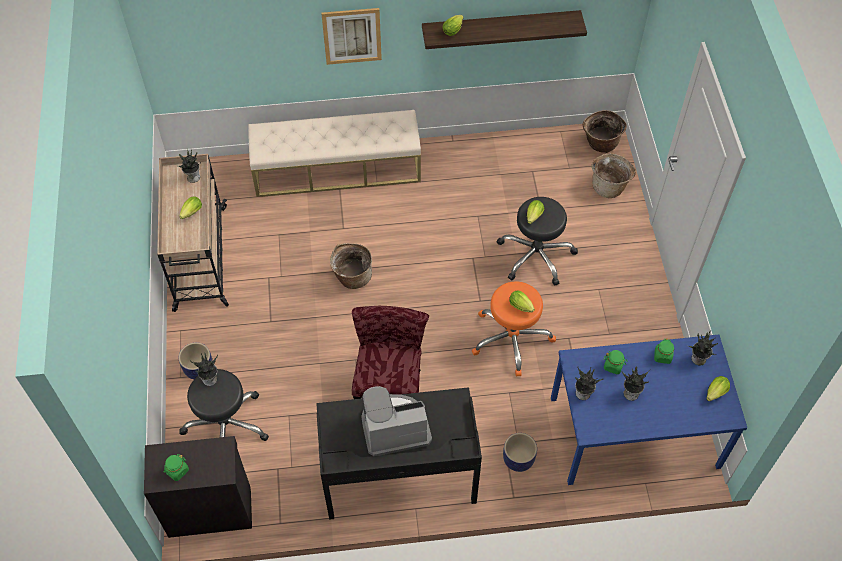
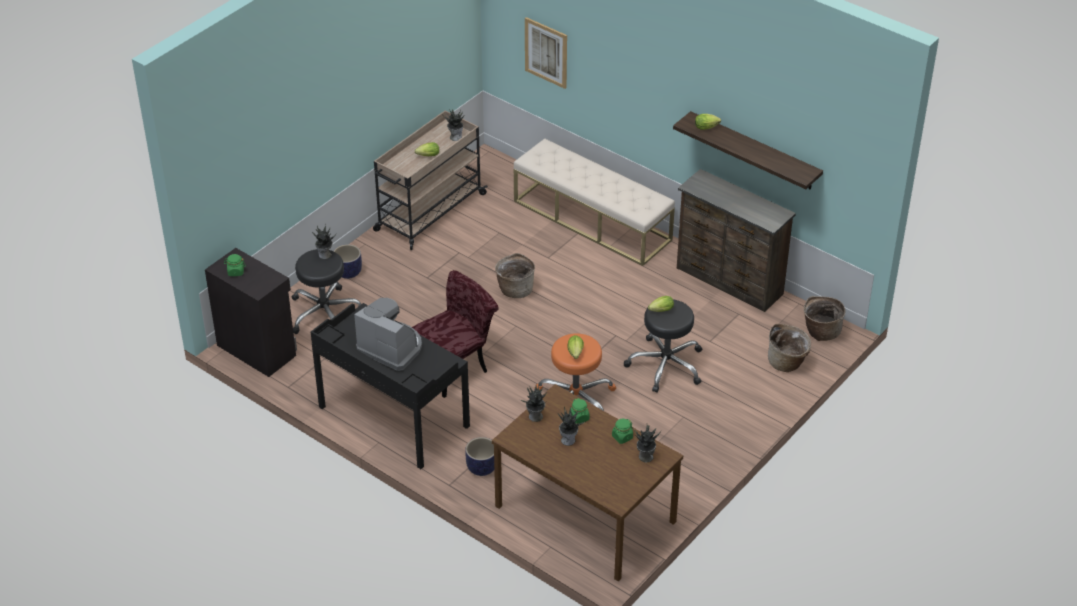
camera: 45 degrees right, 15 degrees down
picture [321,8,382,65] -> picture moved to [525,17,567,89]
blue dining table [551,334,747,485] -> brown dining table [492,384,683,582]
lettuce [706,376,730,401] -> none
none -> brown dresser [677,169,796,312]

